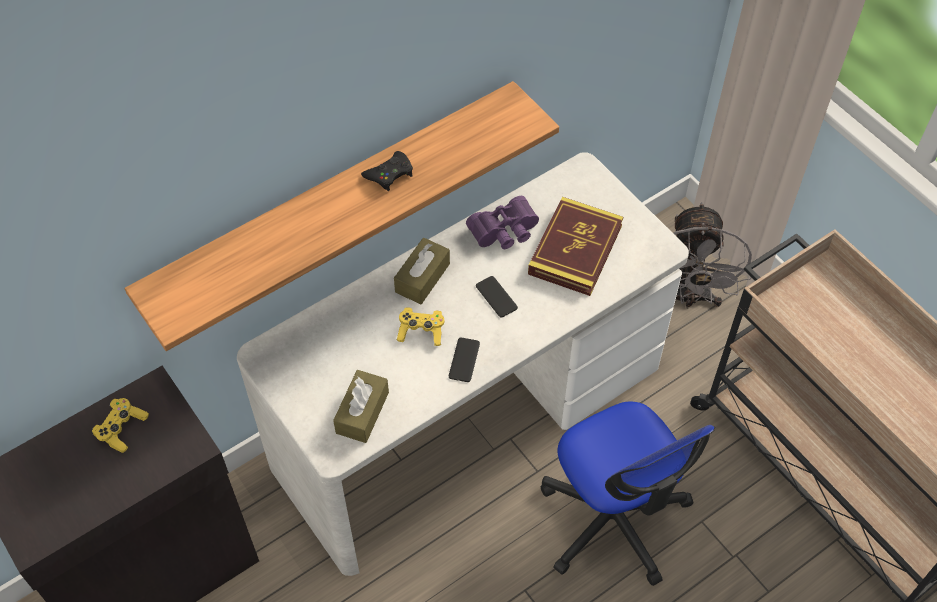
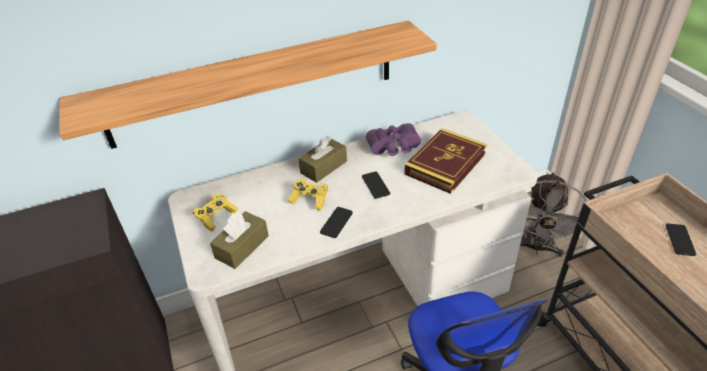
camera: 15 degrees right, 15 degrees down
yellow game controller [91,398,149,453] -> yellow game controller moved to [193,194,238,231]
black game controller [361,151,413,191] -> none
none -> phone [666,224,696,256]

